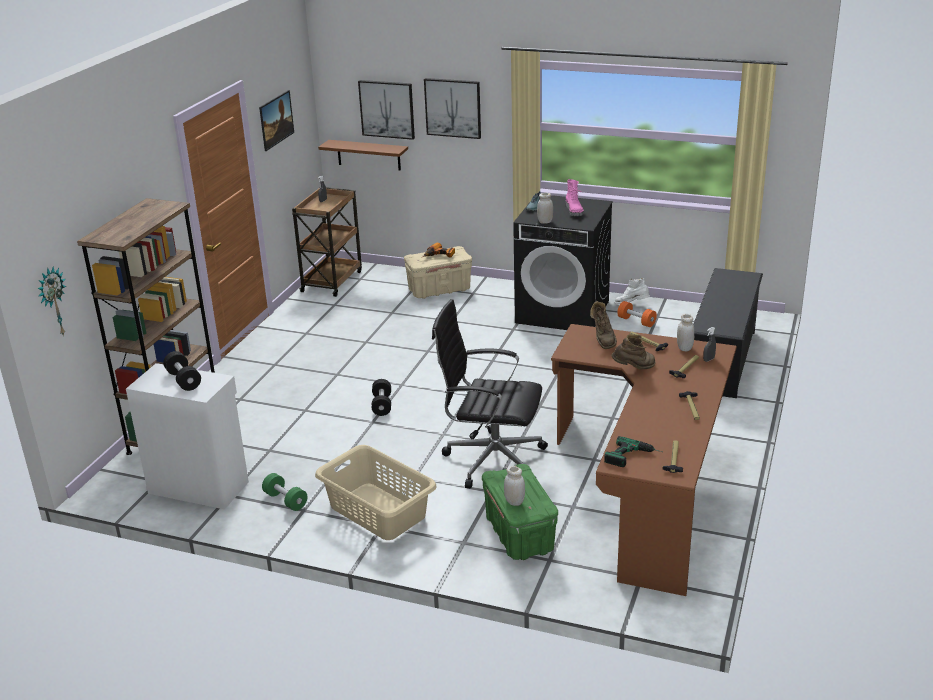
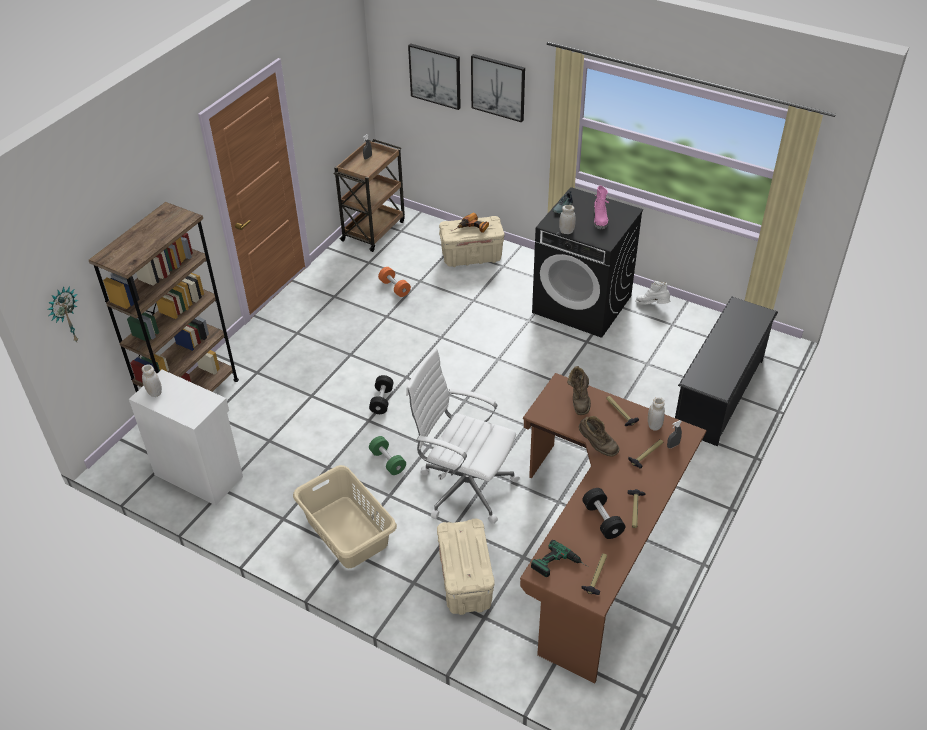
camera: 10 degrees right, 15 degrees up
black dumbbell [163,351,201,391] -> black dumbbell moved to [582,488,625,539]
picture [259,90,294,151] -> none
green dumbbell [262,473,307,511] -> green dumbbell moved to [369,436,406,475]
brown shelf [318,140,408,171] -> none
black office chair [432,299,548,488] -> white office chair [406,348,520,524]
green storage box [482,464,558,560] -> beige storage box [437,519,495,615]
white jar [504,466,525,506] -> white jar moved to [142,364,162,397]
brown boot [612,334,656,369] -> brown boot turned 45 degrees clockwise [579,416,620,457]
orange dumbbell [617,301,657,327] -> orange dumbbell moved to [378,267,411,297]

